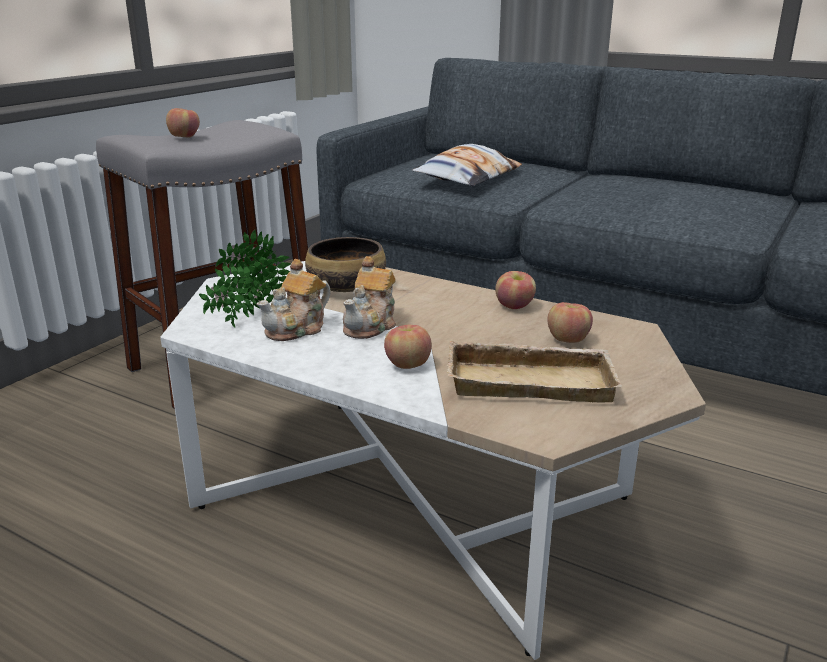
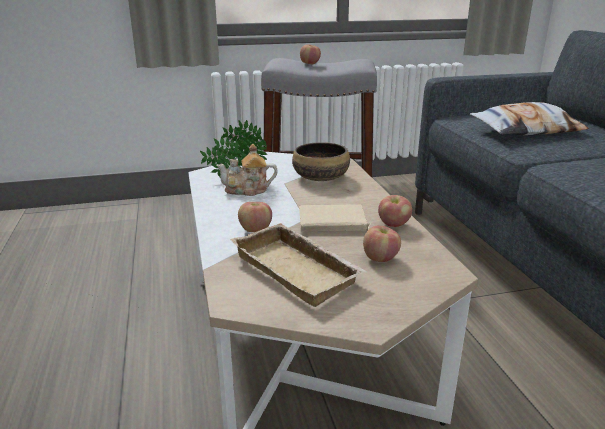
camera: 45 degrees right, 0 degrees up
teapot [343,256,396,339] -> none
none -> beige book [299,204,371,232]

